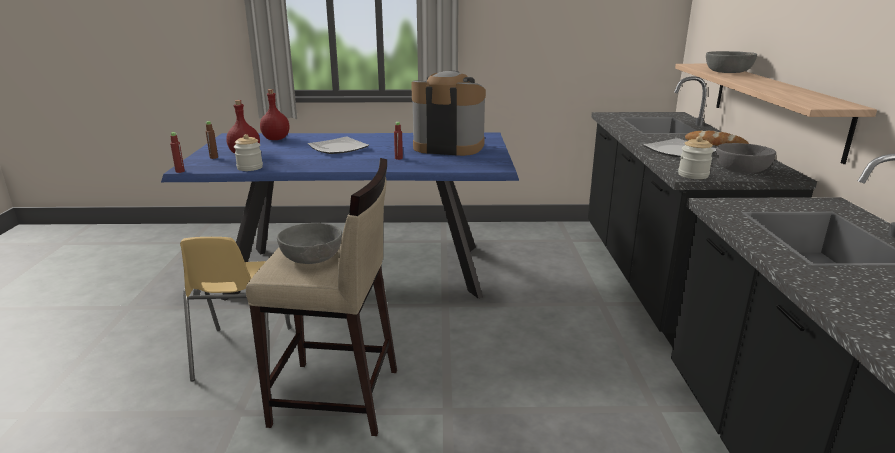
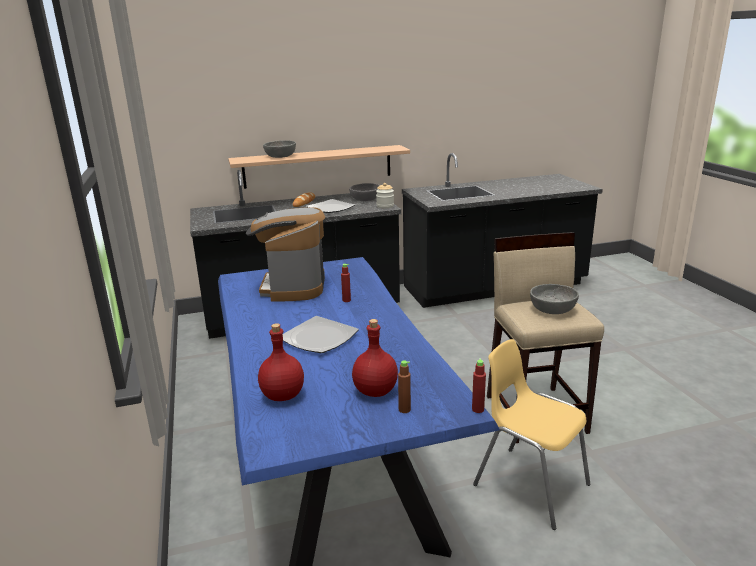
camera: 105 degrees left, 0 degrees up
yellow chair [180,237,291,382] -> yellow chair turned 120 degrees counterclockwise [473,339,591,530]
jar [234,134,263,171] -> none

